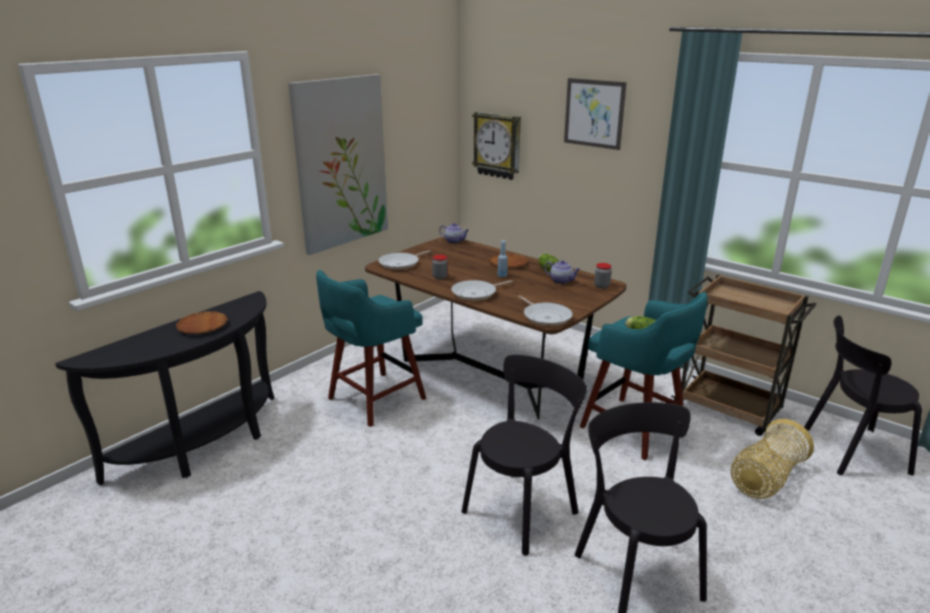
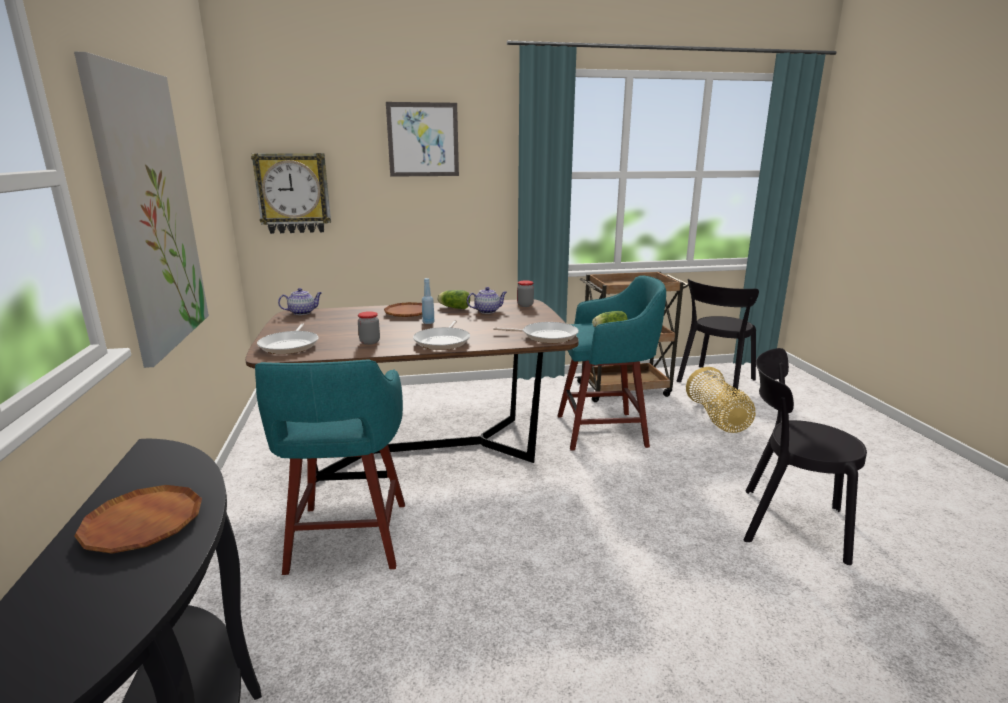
camera: 50 degrees left, 5 degrees down
black chair [462,355,587,556] -> none

